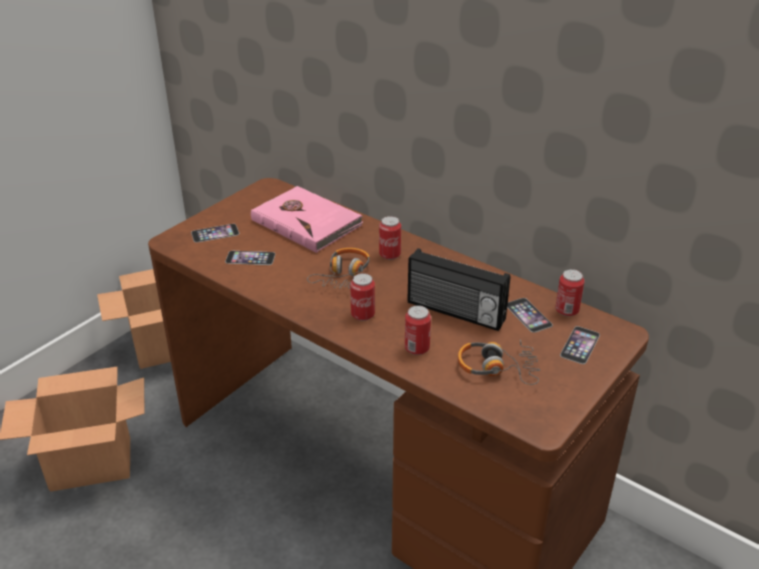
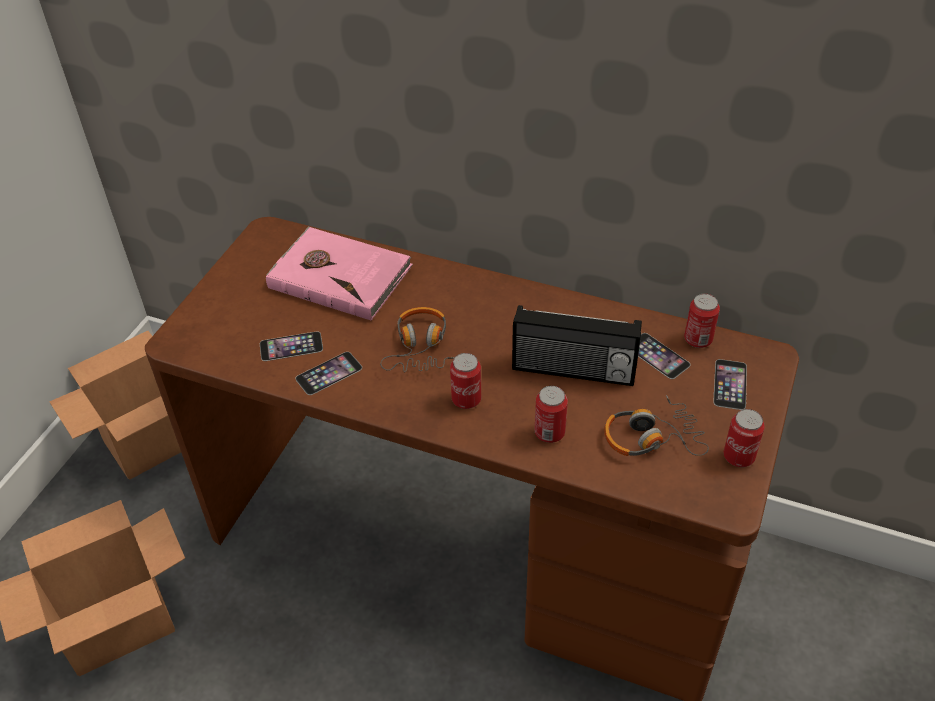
camera: 15 degrees left, 10 degrees up
phone [191,224,239,243] -> phone moved to [295,352,362,395]
can [379,216,401,260] -> can moved to [723,409,765,467]

